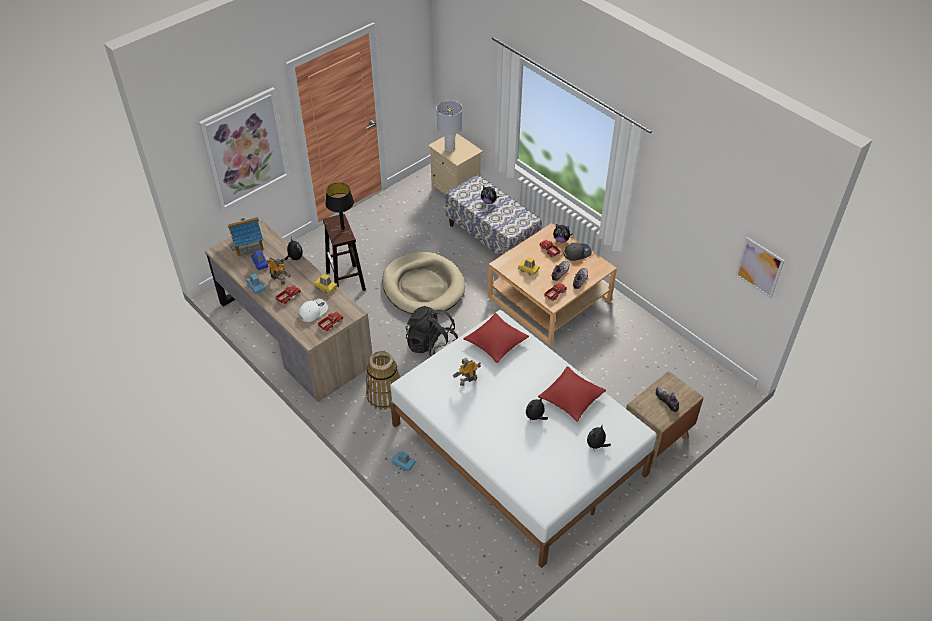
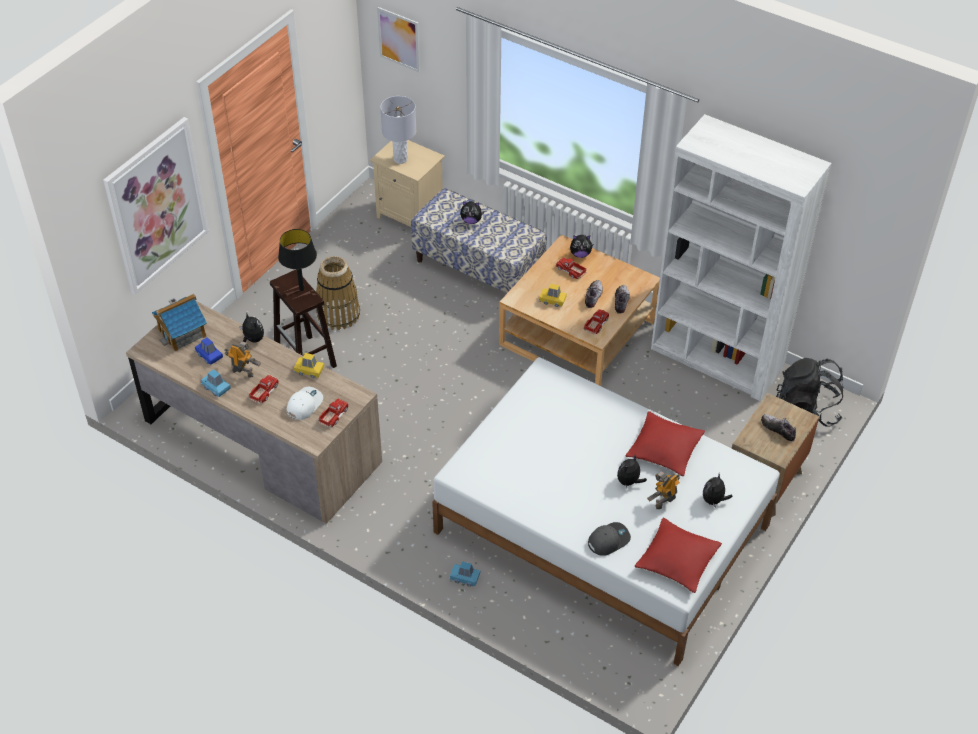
camera: 15 degrees left, 0 degrees up
basket [366,350,400,410] -> basket moved to [316,256,360,330]
beige dog bed [382,252,465,314] -> none
black backpack [406,306,458,357] -> black backpack moved to [776,358,844,427]
toy robot [453,358,481,386] -> toy robot moved to [647,471,680,509]
red pillow [463,313,529,363] -> red pillow moved to [635,518,722,593]
grey cap [564,243,592,261] -> grey cap moved to [588,522,631,556]
picture [735,237,785,298] -> picture moved to [377,7,420,72]
none -> white bookcase [651,114,831,401]

